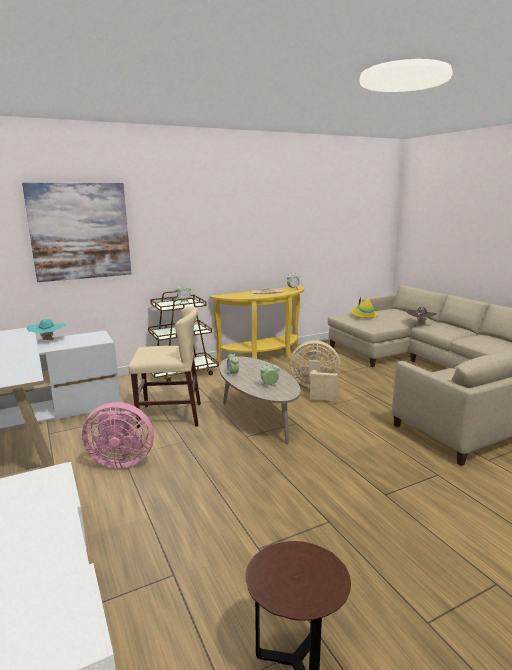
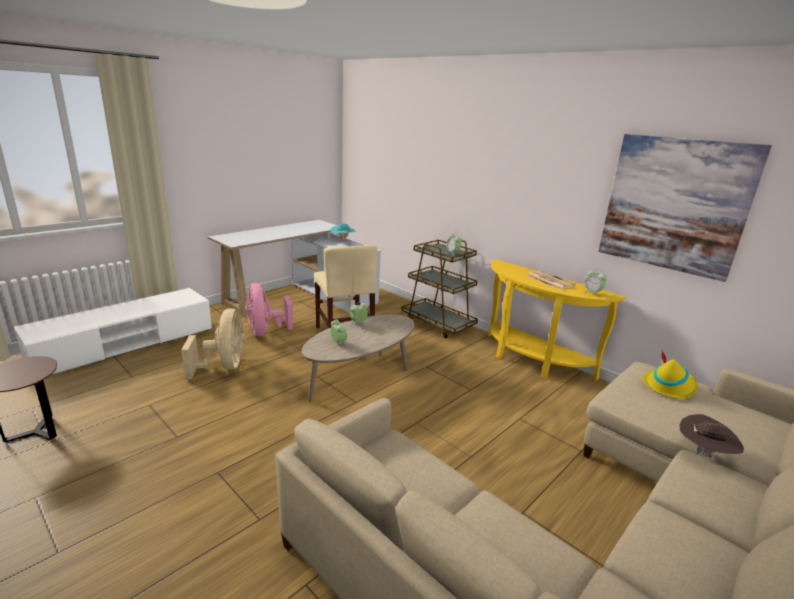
camera: 70 degrees right, 5 degrees up
picture [22,183,132,282] -> picture moved to [598,134,772,282]
beige fan [290,340,340,401] -> beige fan moved to [181,308,245,379]

